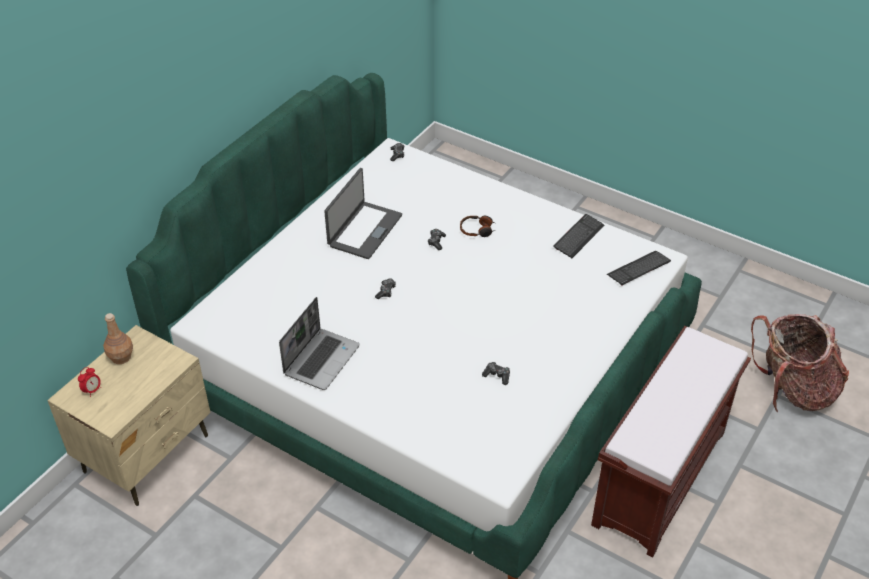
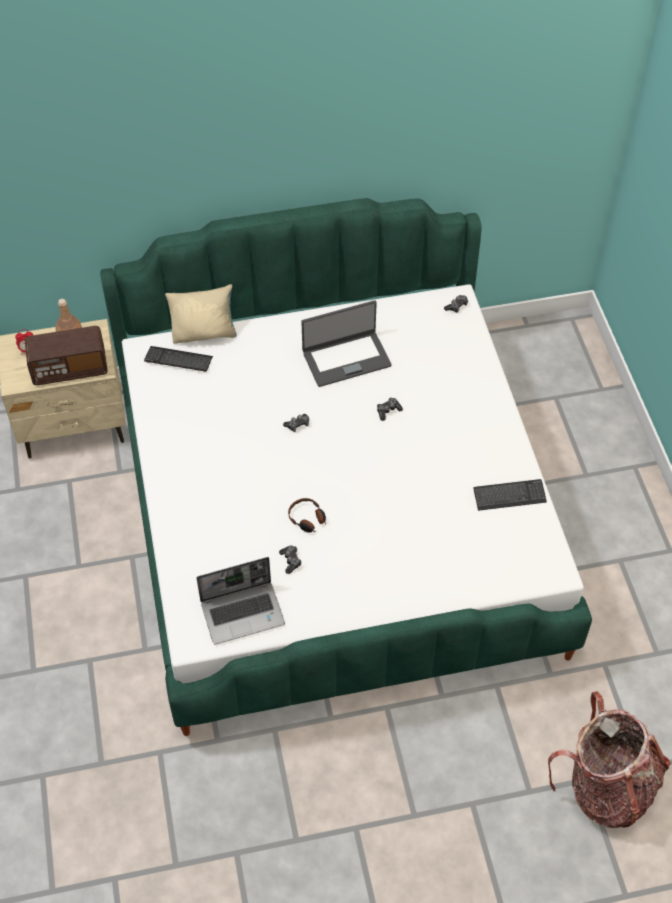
camera: 45 degrees right, 10 degrees up
laptop [279,297,360,390] -> laptop moved to [197,557,285,645]
headphones [460,216,495,237] -> headphones moved to [288,498,326,533]
brown bench [591,326,751,558] -> none
keyboard [607,251,671,286] -> keyboard moved to [144,346,213,372]
none -> radio [25,326,108,385]
none -> beige pillow [165,284,237,344]

